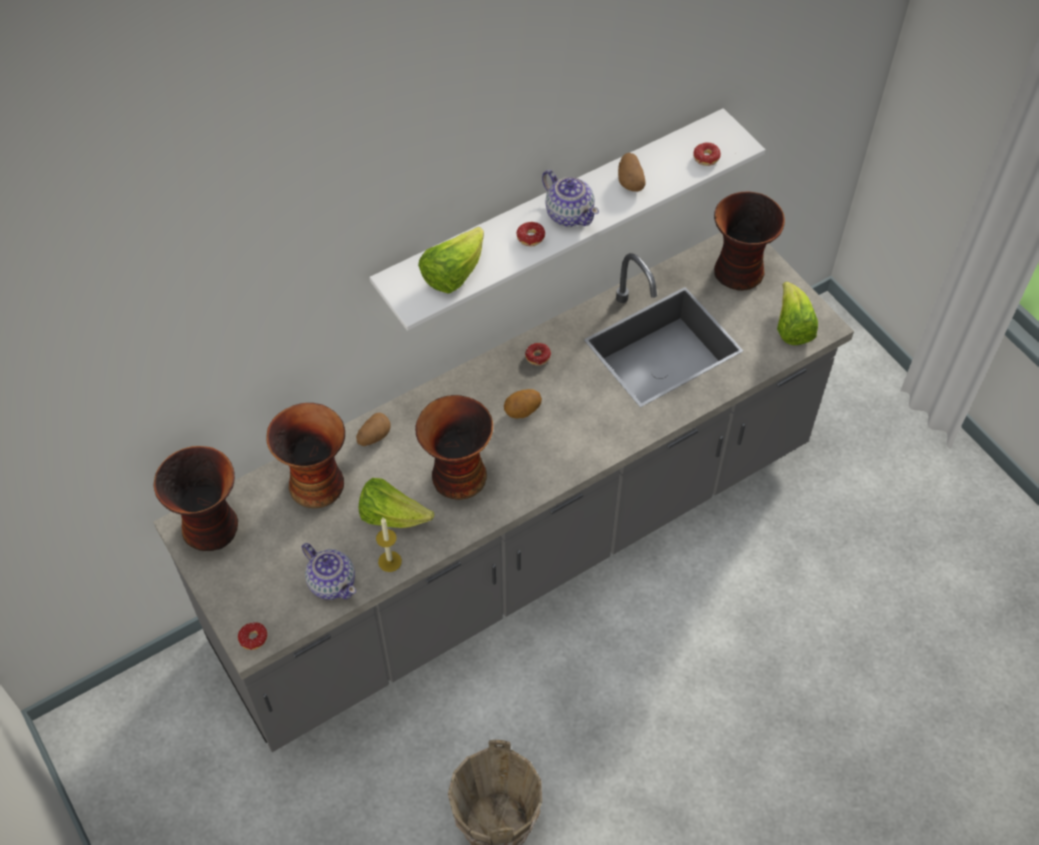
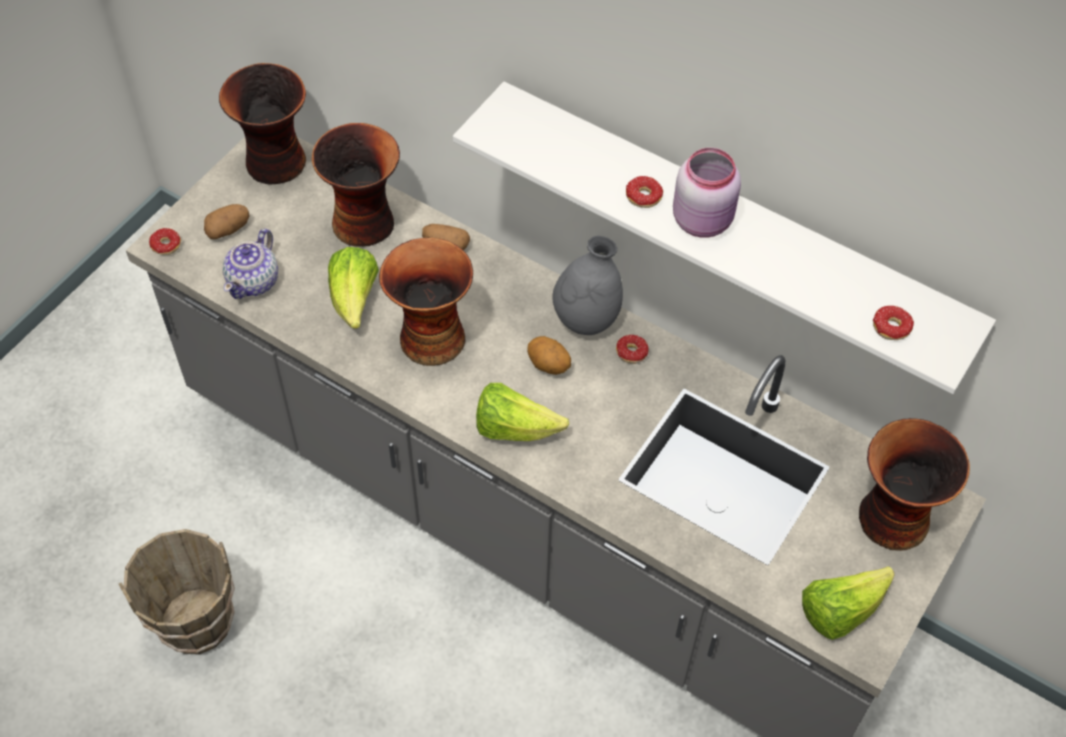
camera: 65 degrees right, 0 degrees up
candle [376,518,402,572] -> none
lettuce [418,227,484,294] -> lettuce moved to [476,383,569,441]
teapot [542,170,599,227] -> pink jar [673,148,741,238]
potato [618,153,646,192] -> potato moved to [204,204,249,239]
none -> grey vase [552,236,623,335]

